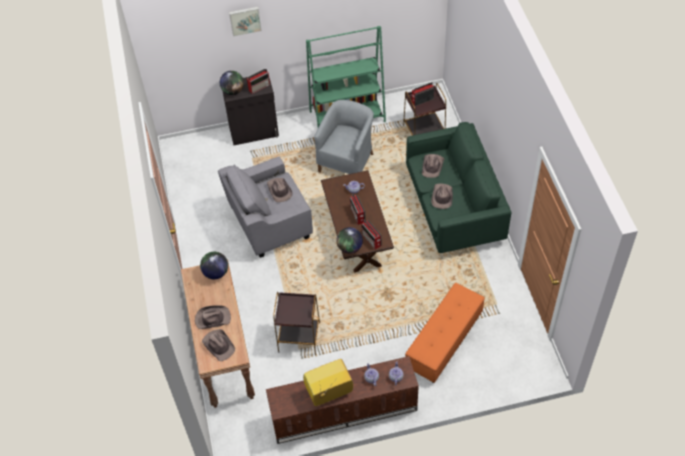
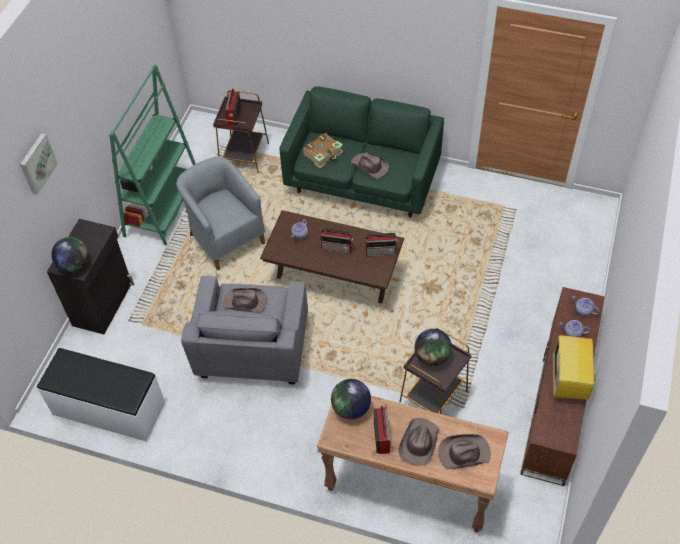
camera: 60 degrees left, 0 degrees up
radio [247,69,270,94] -> radio moved to [374,405,390,454]
globe [336,227,363,254] -> globe moved to [415,329,452,366]
orange ottoman [405,283,485,383] -> none
brown hat [422,154,444,178] -> book [303,133,343,169]
none -> white bench [37,348,165,442]

